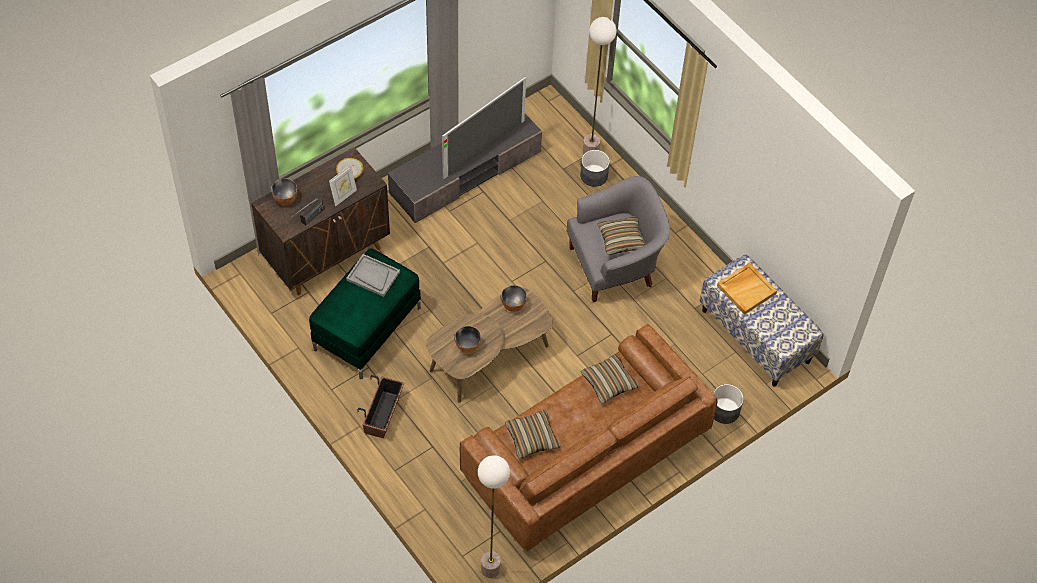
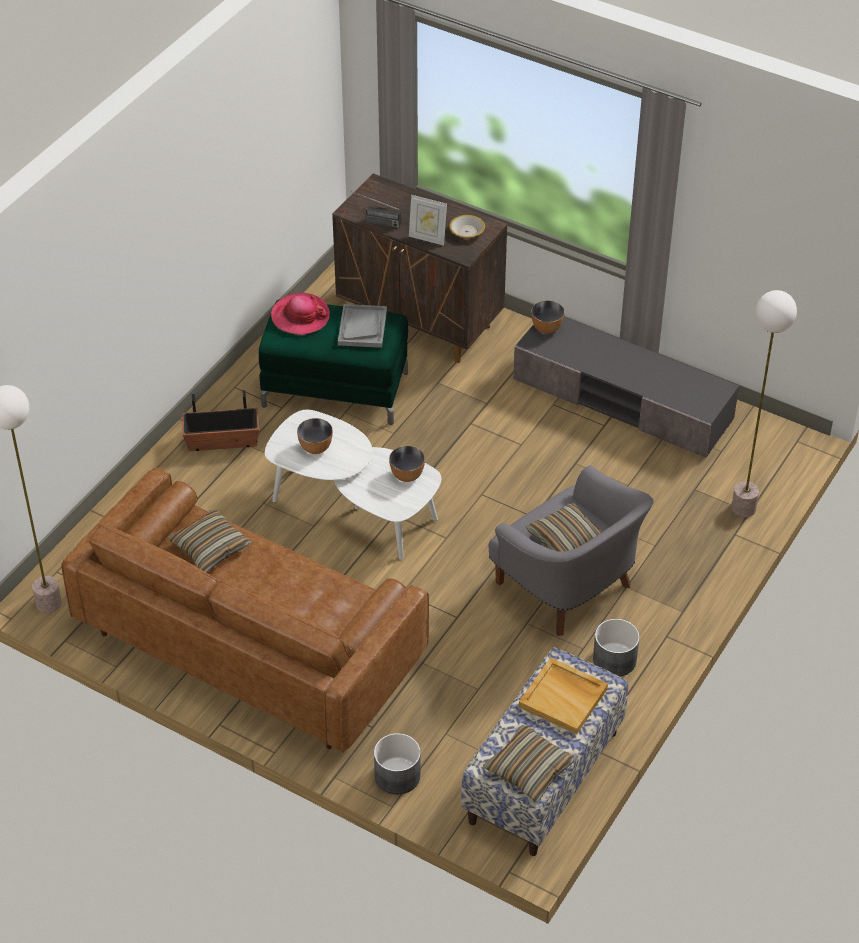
camera: 70 degrees right, 10 degrees down
bowl [271,179,297,205] -> bowl moved to [531,300,564,334]
brown coffee table [426,287,553,403] -> white coffee table [265,410,441,559]
television [442,77,526,179] -> none
grey planter [580,150,610,187] -> grey planter moved to [593,619,640,677]
pillow [581,354,639,404] -> pillow moved to [483,725,576,802]
none -> hat [271,293,330,335]

